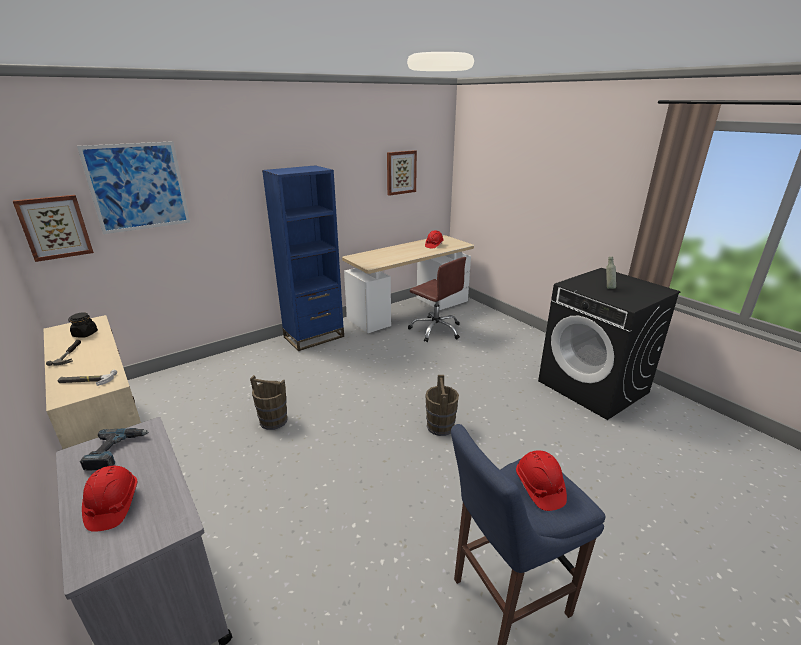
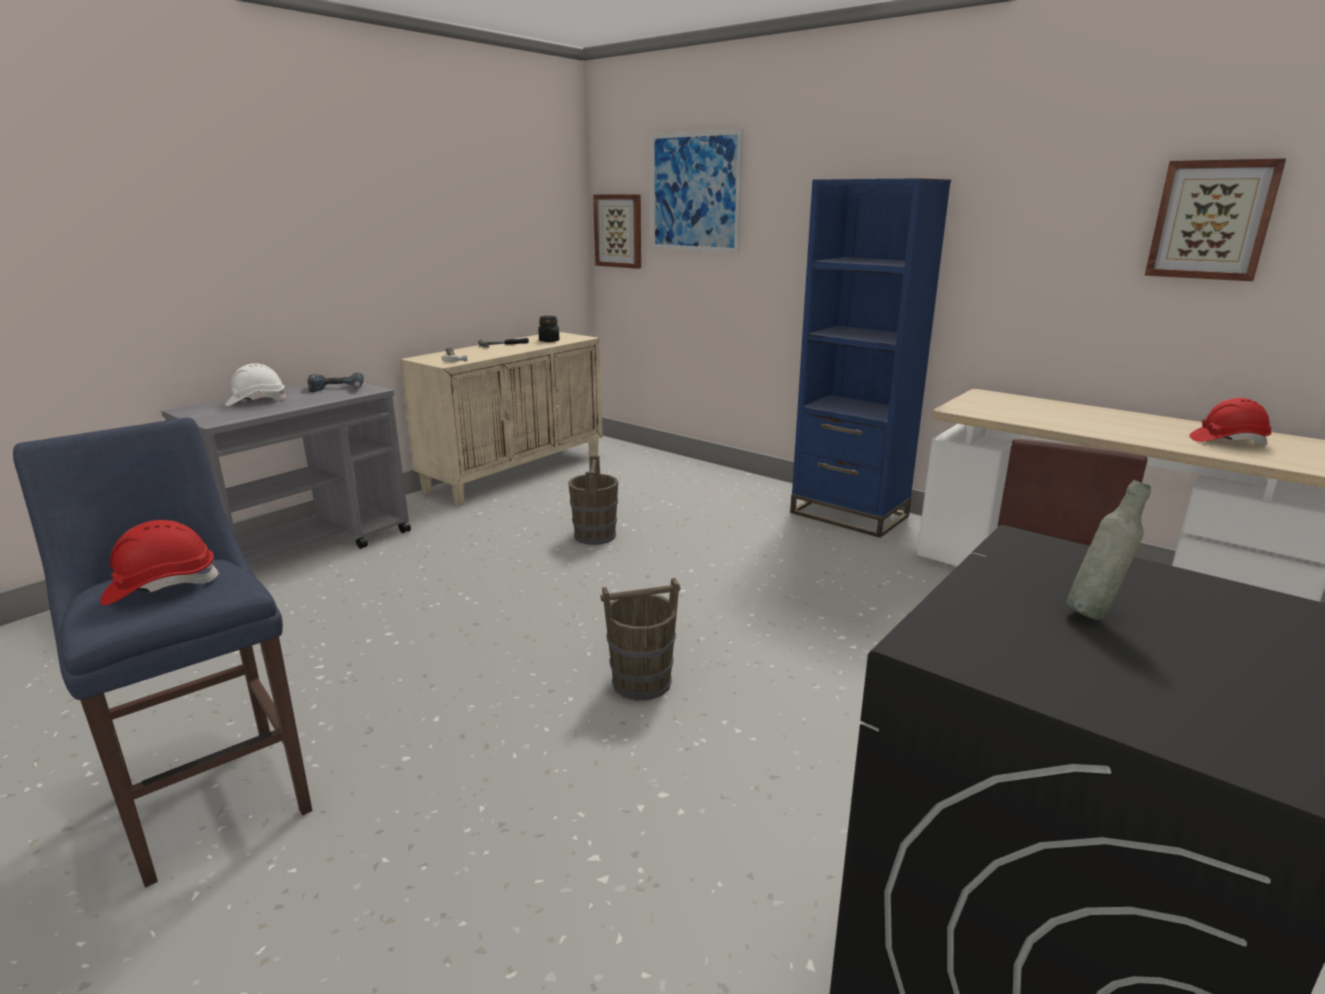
camera: 75 degrees right, 5 degrees down
red hard hat [82,466,137,532] -> white hard hat [225,363,287,406]

